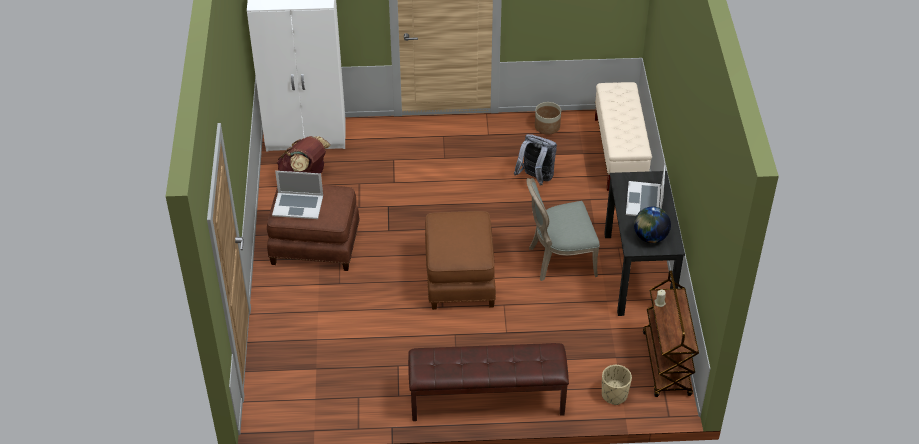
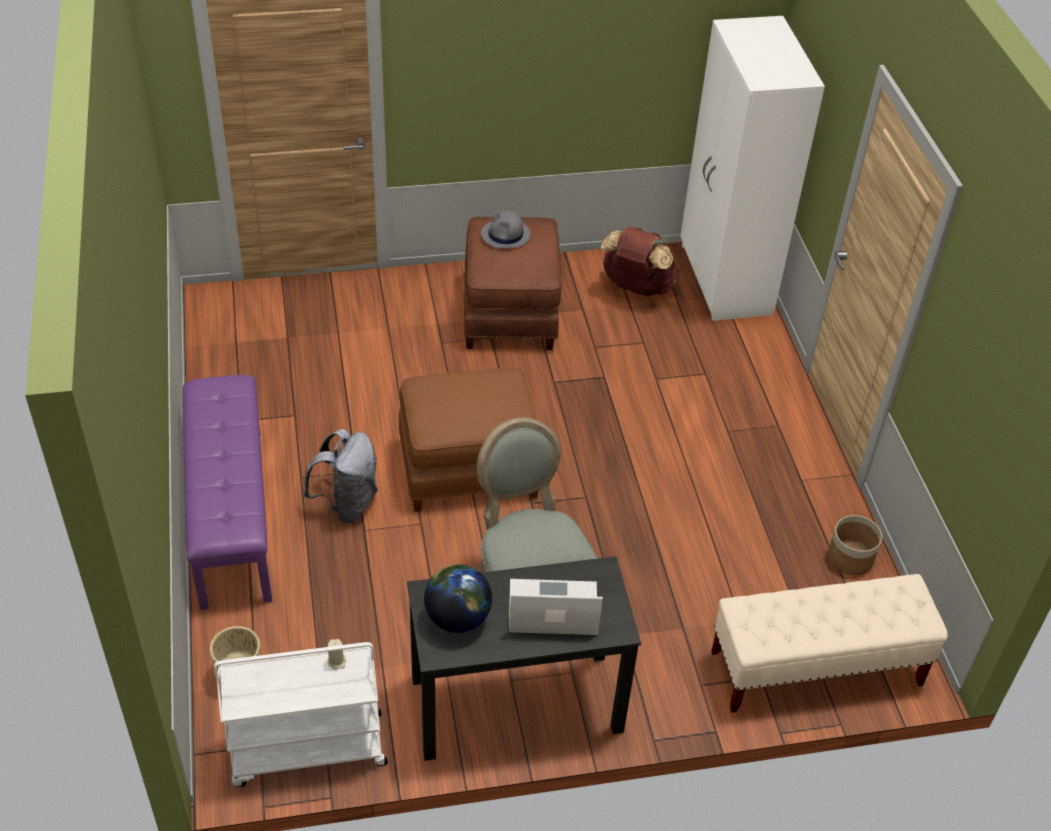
camera: 80 degrees right, 0 degrees up
laptop [272,171,323,219] -> grey hat [481,210,530,248]
brown bench [408,343,569,421] -> purple bench [183,375,272,610]
grey backpack [514,134,557,185] -> grey backpack moved to [303,429,378,523]
brown cart [643,270,699,397] -> white cart [214,642,388,787]

